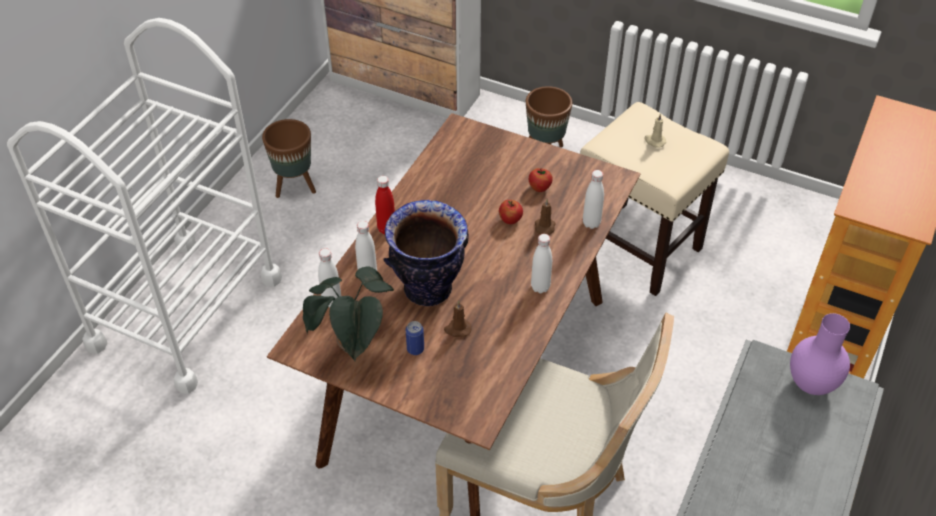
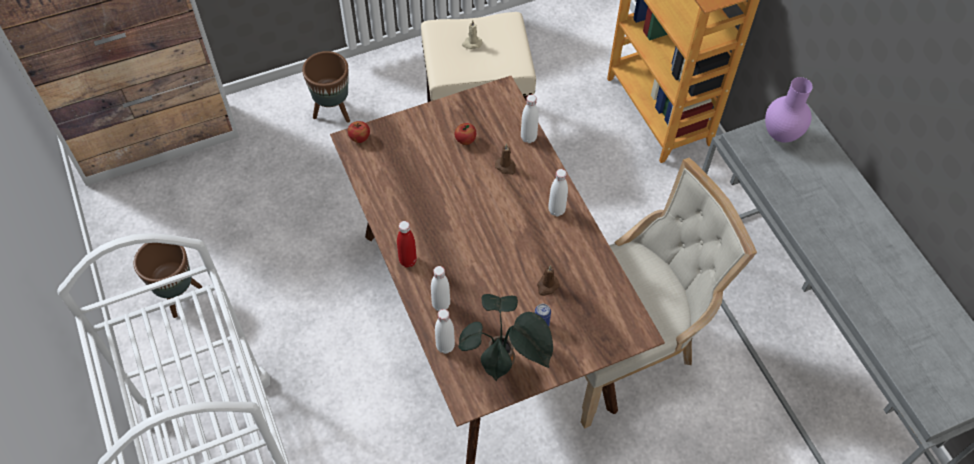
camera: 50 degrees left, 10 degrees up
vase [383,200,469,306] -> none
apple [499,200,523,224] -> apple moved to [348,121,370,143]

